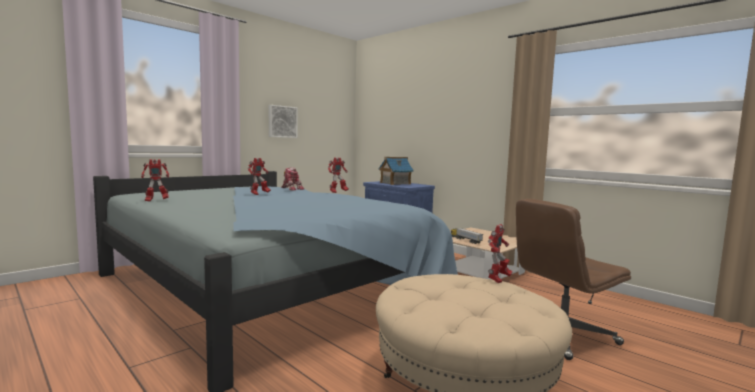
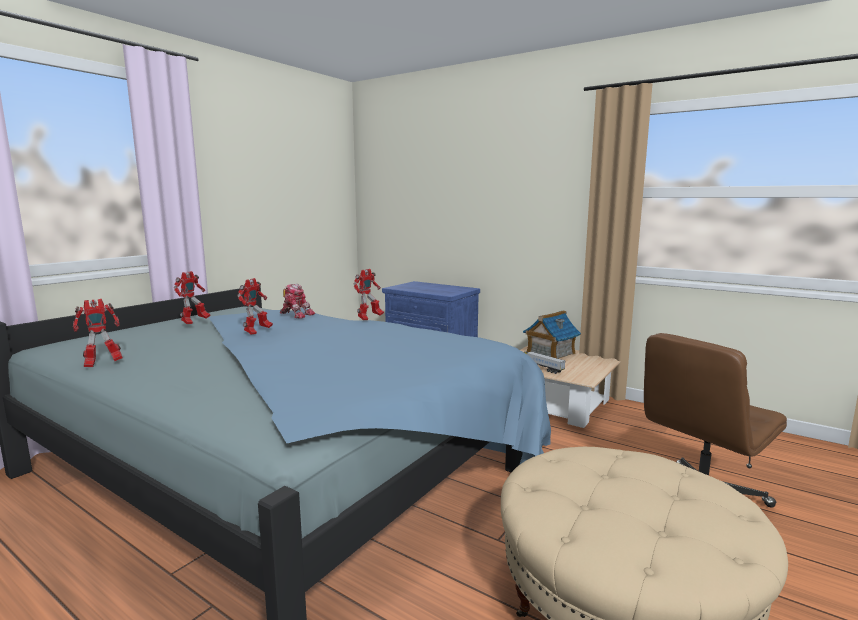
camera: 10 degrees left, 5 degrees up
picture [269,105,298,138] -> none
toy house [378,157,414,185] -> toy house moved to [523,311,581,359]
toy robot [488,224,512,283] -> toy robot moved to [174,271,211,324]

